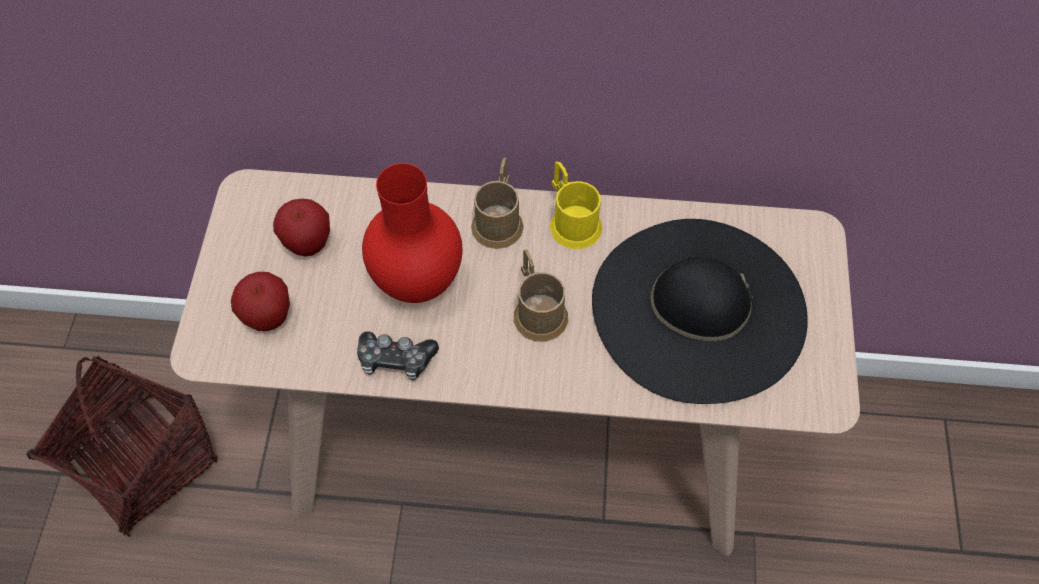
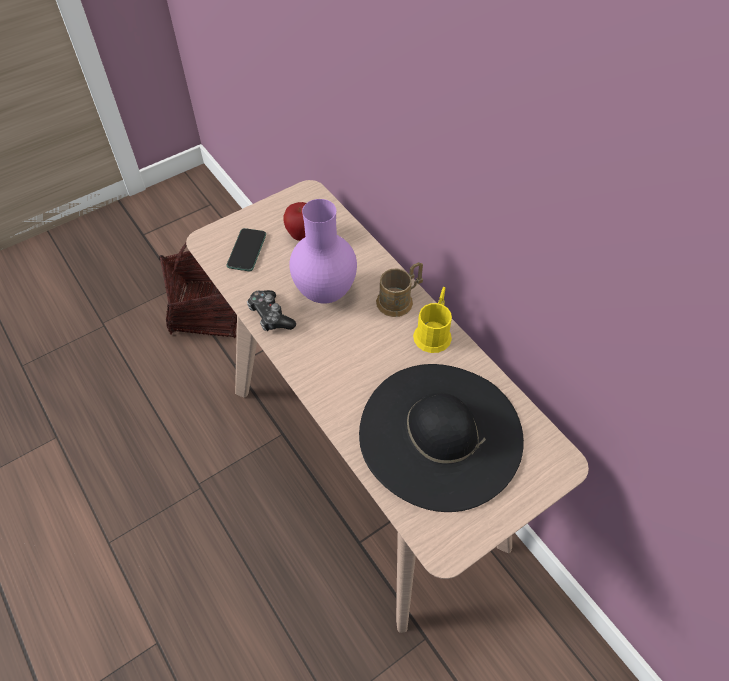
camera: 50 degrees right, 5 degrees down
apple [231,272,290,331] -> phone [227,228,266,271]
red vase [362,163,462,303] -> purple vase [289,199,357,304]
brown mug [514,249,568,342] -> none

